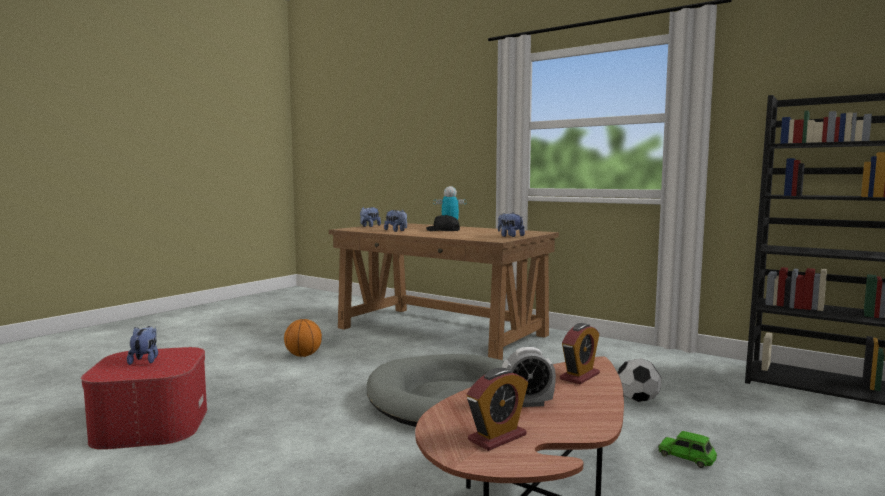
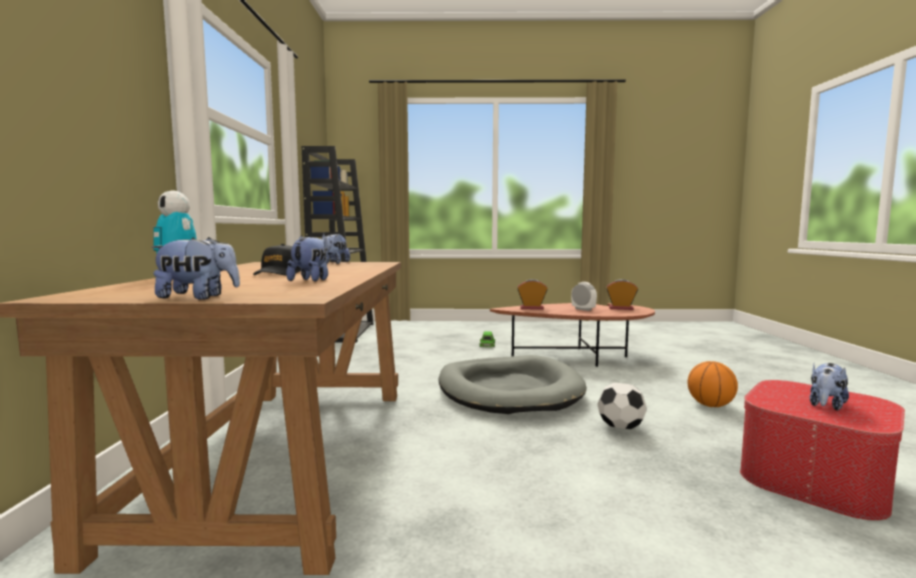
camera: 125 degrees left, 0 degrees up
basketball [284,319,322,357] -> basketball moved to [688,361,738,407]
football [617,359,662,402] -> football moved to [597,383,647,429]

